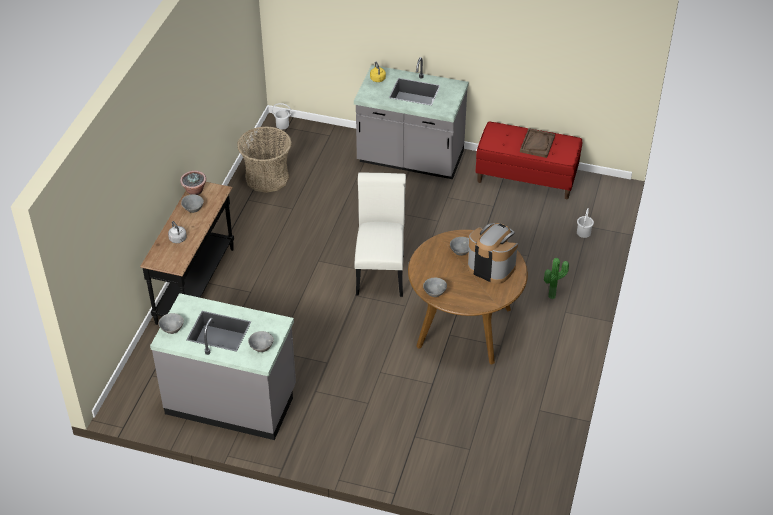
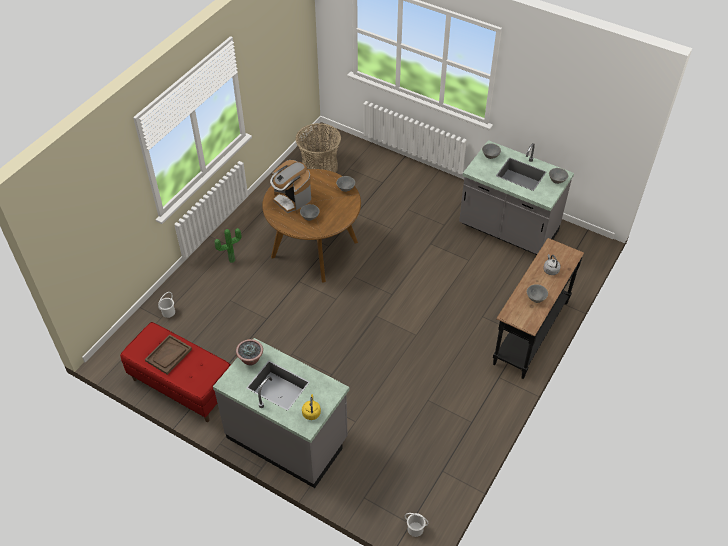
camera: 165 degrees left, 5 degrees up
potted plant [180,171,206,195] -> potted plant moved to [236,339,263,366]
basket [237,126,292,193] -> basket moved to [295,123,341,172]
white chair [354,172,406,297] -> none

